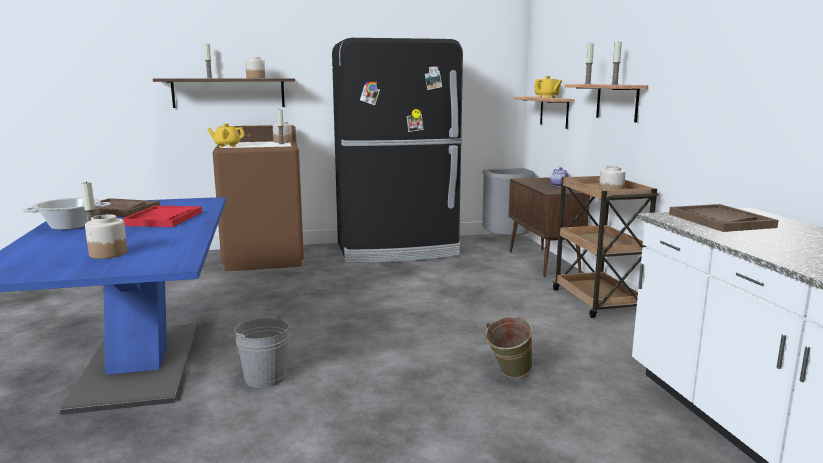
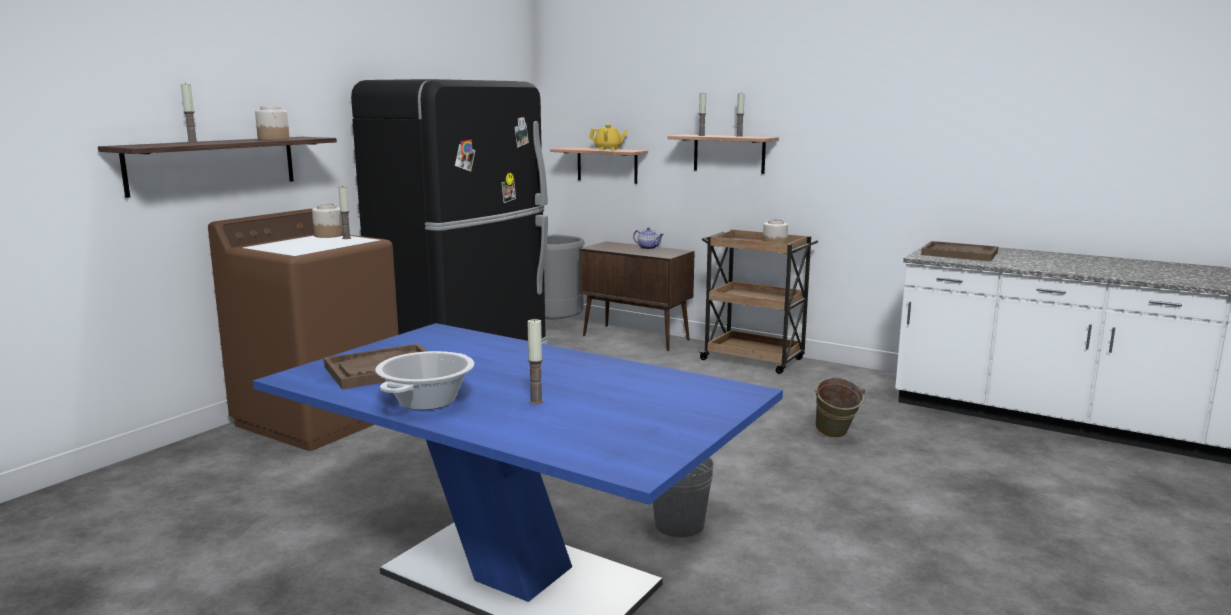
camera: 45 degrees left, 0 degrees up
jar [85,214,127,259] -> none
red tray [122,205,202,227] -> none
yellow teapot [207,123,245,147] -> none

